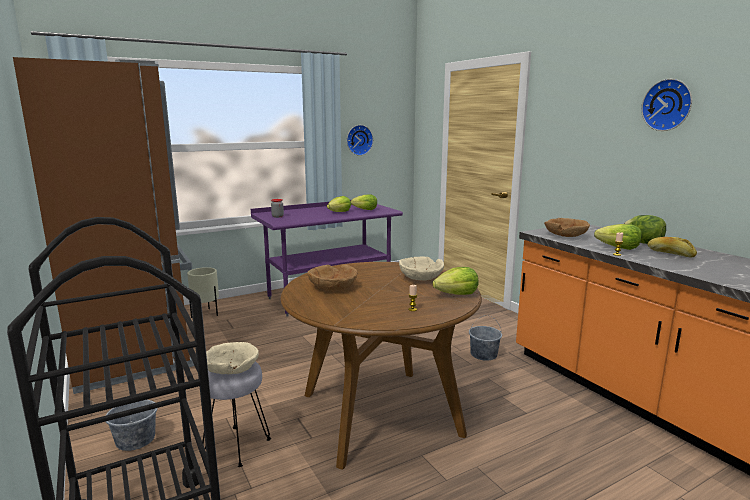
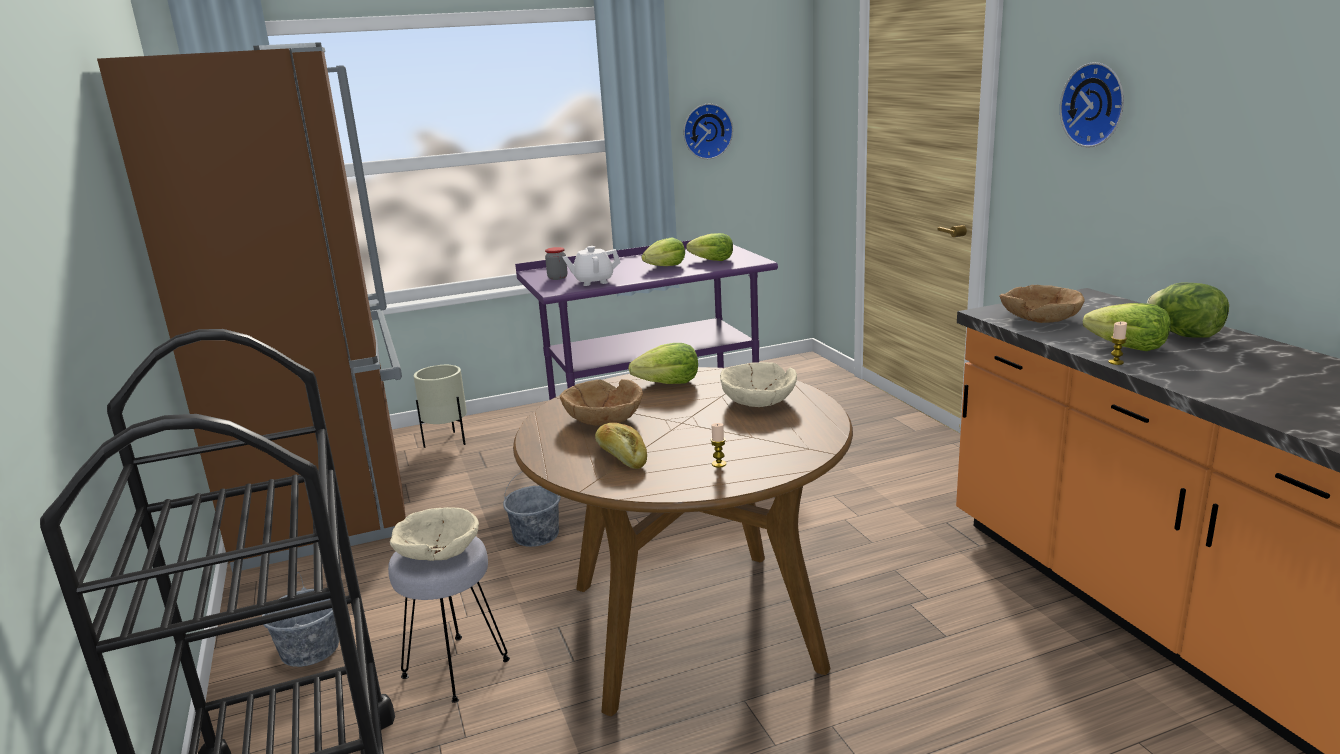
camera: 10 degrees right, 5 degrees up
lettuce [432,267,479,295] -> lettuce moved to [628,343,698,384]
grey bucket [469,315,502,361] -> grey bucket moved to [503,471,561,547]
wall clock [641,79,692,131] -> wall clock moved to [1060,62,1124,147]
bread [648,237,697,258] -> bread moved to [595,423,647,469]
none -> white teapot [562,246,621,286]

